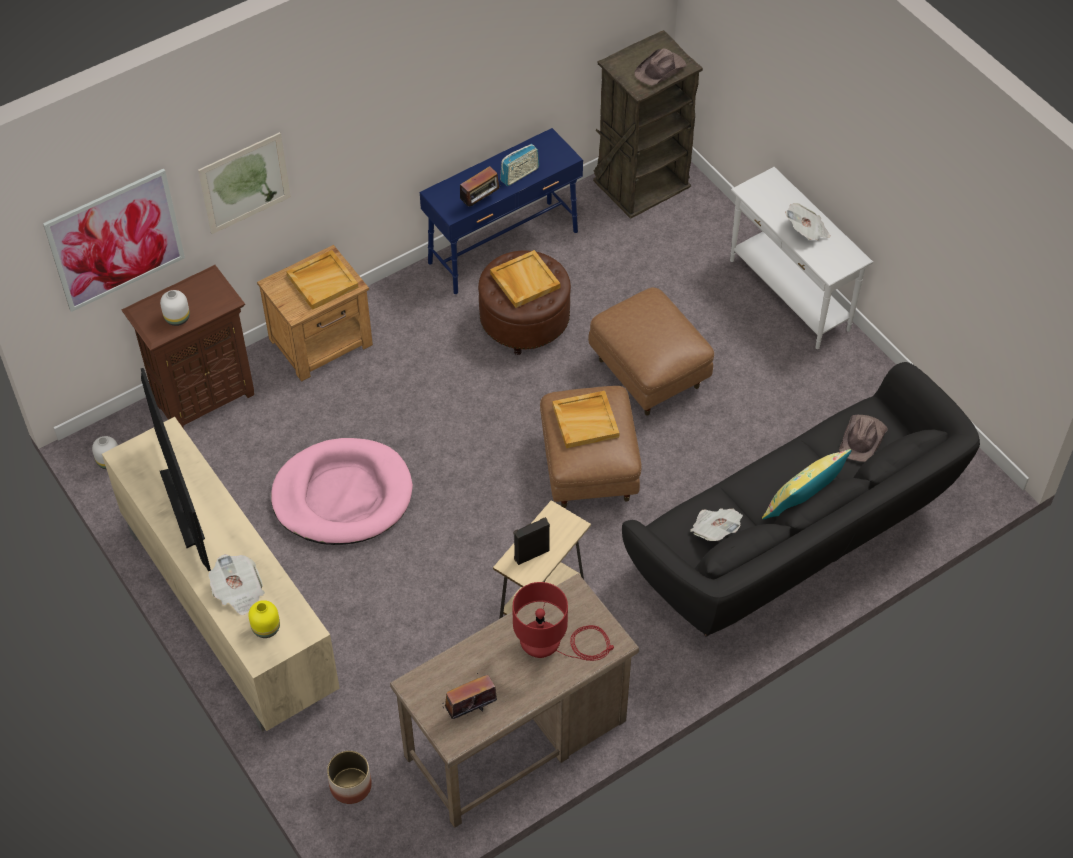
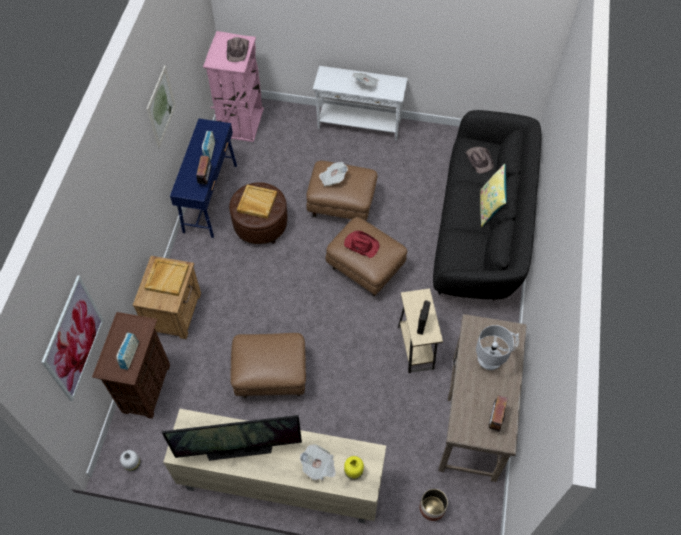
camera: 45 degrees left, 5 degrees up
television [141,368,211,571] -> television turned 150 degrees clockwise [162,415,302,461]
white vase [160,290,190,326] -> radio [116,333,139,370]
picture [198,132,291,234] -> picture moved to [147,65,176,148]
pink dog bed [271,438,413,545] -> brown ottoman [230,333,306,398]
red table lamp [512,582,614,661] -> grey table lamp [476,325,519,370]
beige tray [552,391,620,448] -> red hat [344,231,380,258]
brown bookcase [593,30,703,218] -> pink bookcase [203,31,264,142]
newspaper [690,508,743,541] -> newspaper moved to [319,162,348,187]

